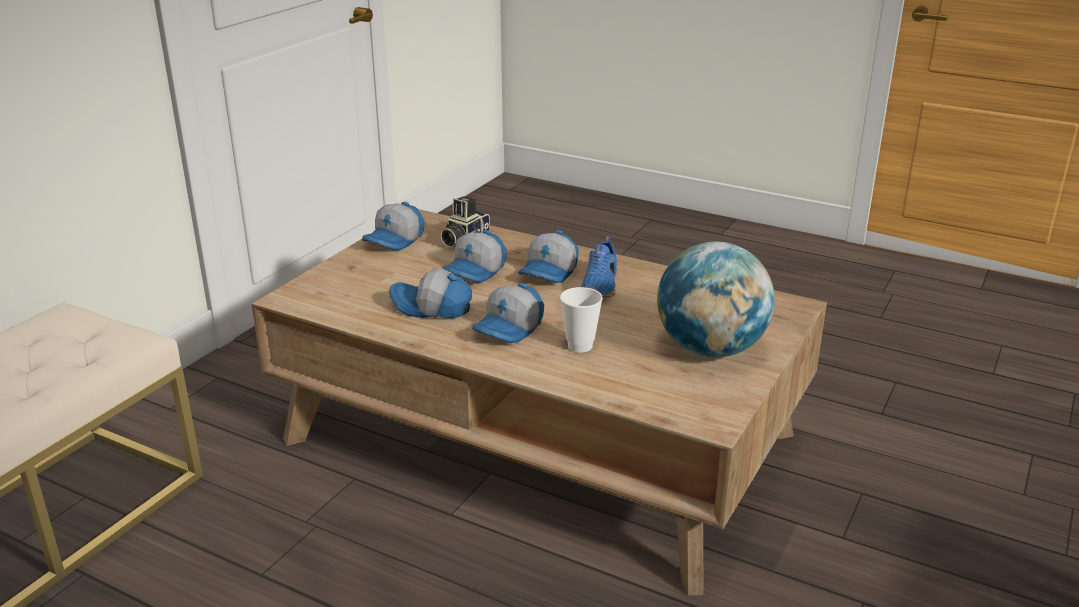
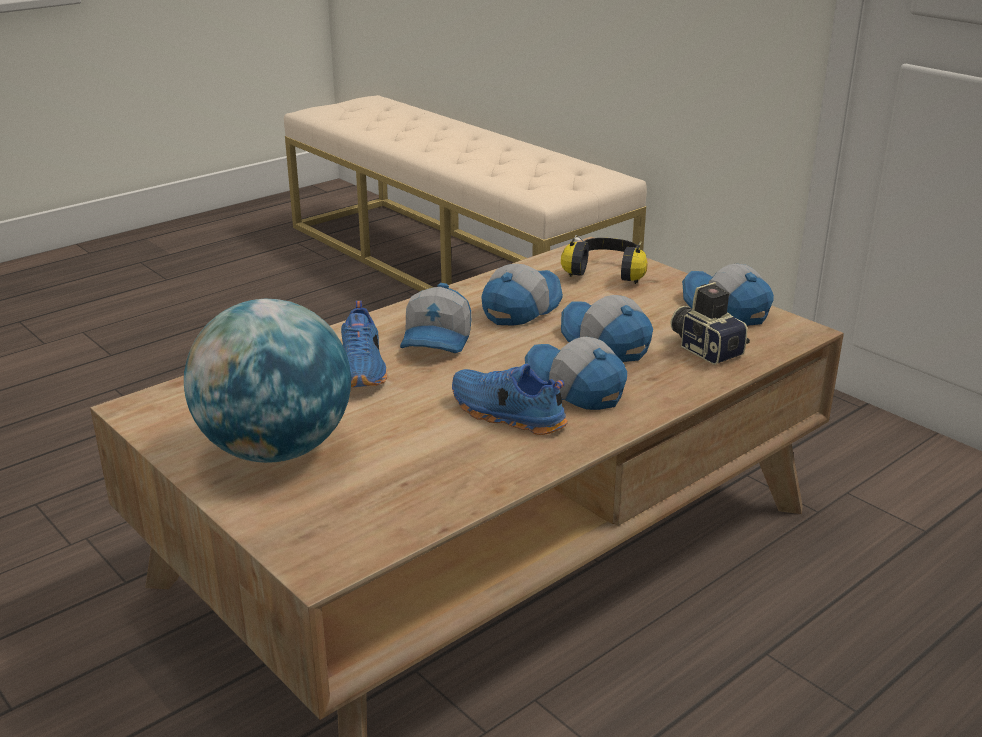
camera: 110 degrees right, 0 degrees up
cap [472,283,544,343] -> cap turned 135 degrees counterclockwise [400,283,471,353]
cup [560,287,603,353] -> blue shoe [341,301,387,387]
none -> headphones [561,235,648,284]

